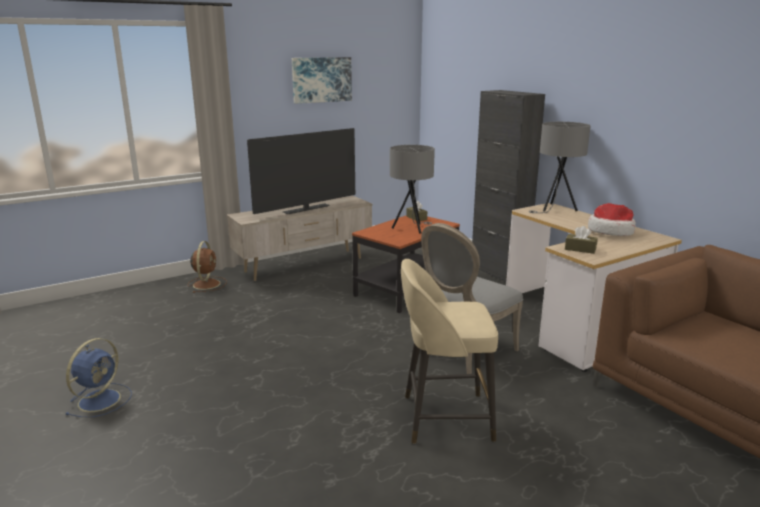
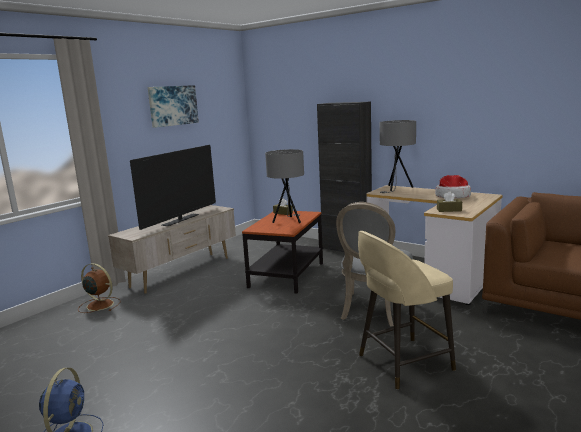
camera: 20 degrees left, 5 degrees down
brown fan [188,241,227,293] -> brown fan turned 45 degrees counterclockwise [78,263,120,313]

